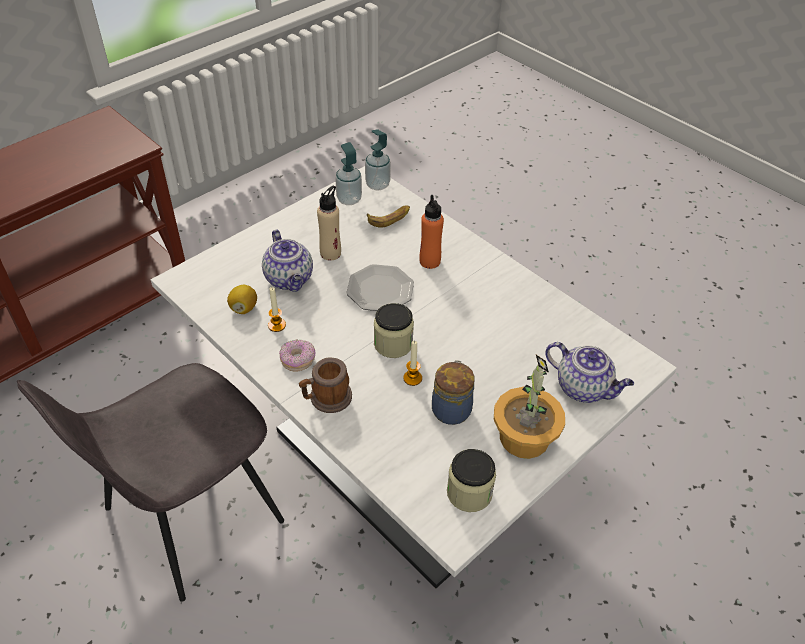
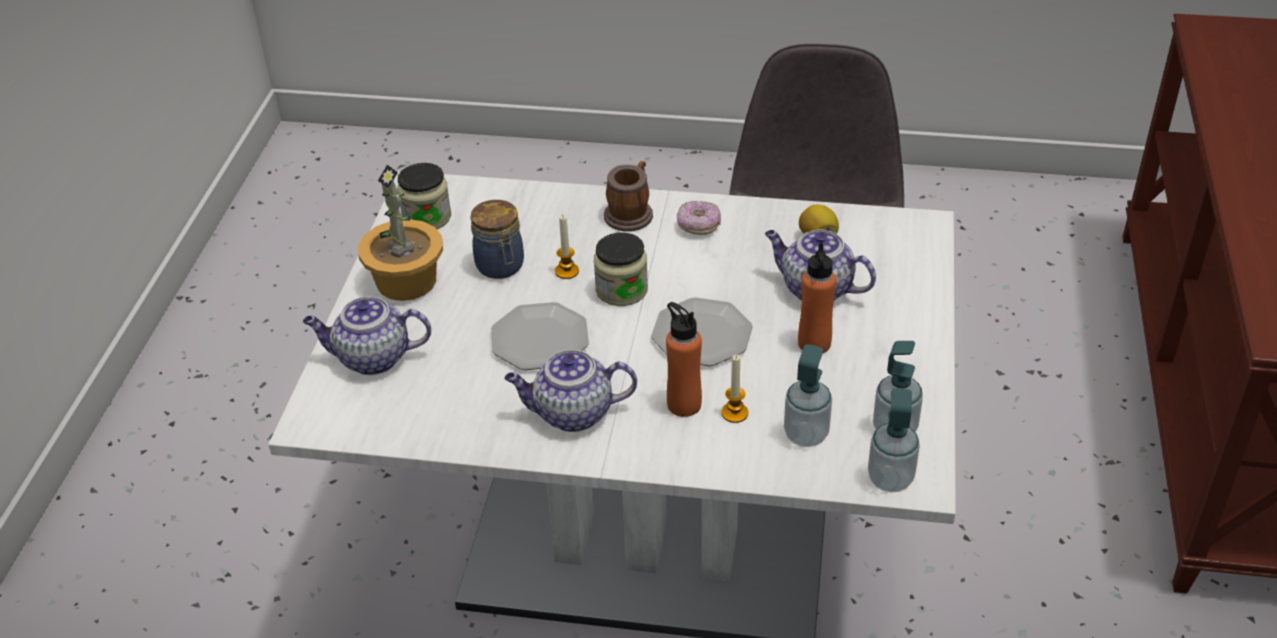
camera: 145 degrees right, 5 degrees down
candle [268,287,286,332] -> candle moved to [721,354,748,423]
beige bottle [317,186,341,261] -> orange bottle [798,242,836,353]
banana [367,205,410,228] -> soap dispenser [784,344,832,447]
none -> plate [491,302,589,370]
none -> teapot [505,350,637,432]

